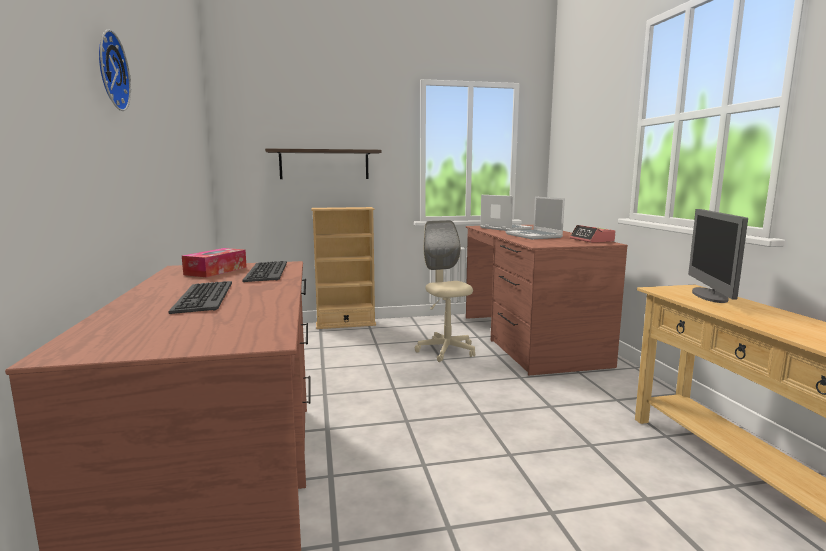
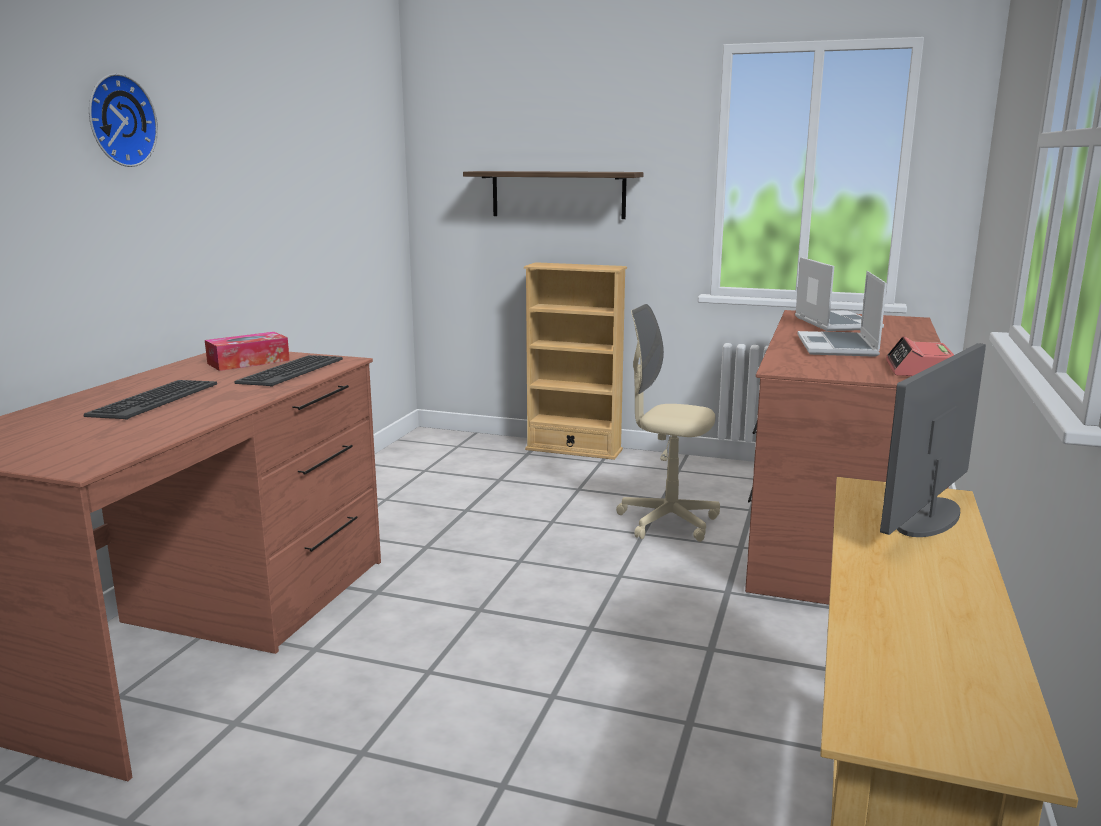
camera: 30 degrees right, 5 degrees up
beige office chair [415,220,475,362] -> beige office chair turned 75 degrees counterclockwise [616,304,720,542]

